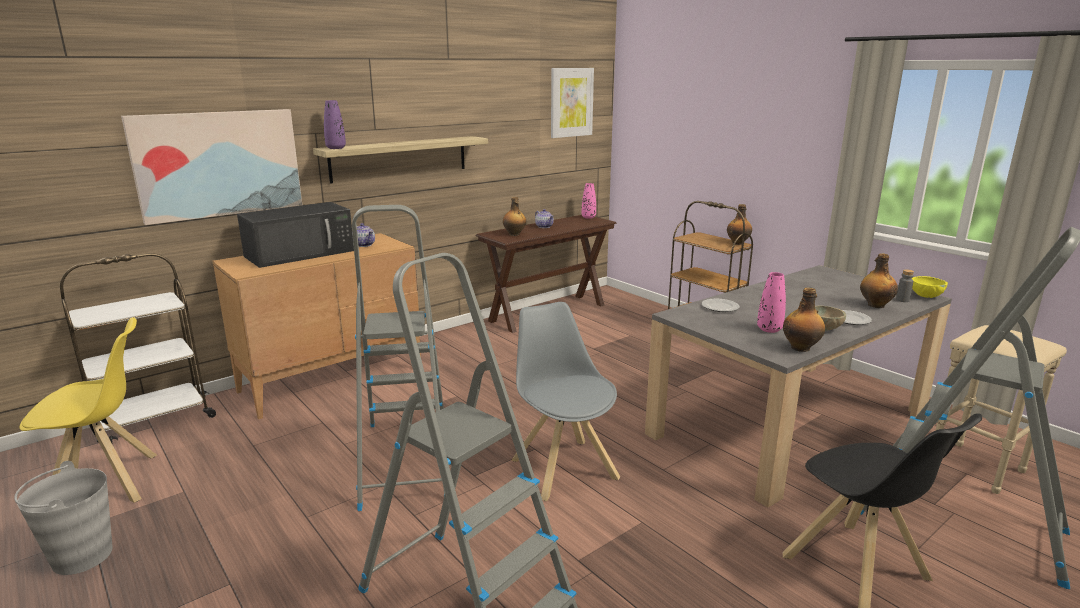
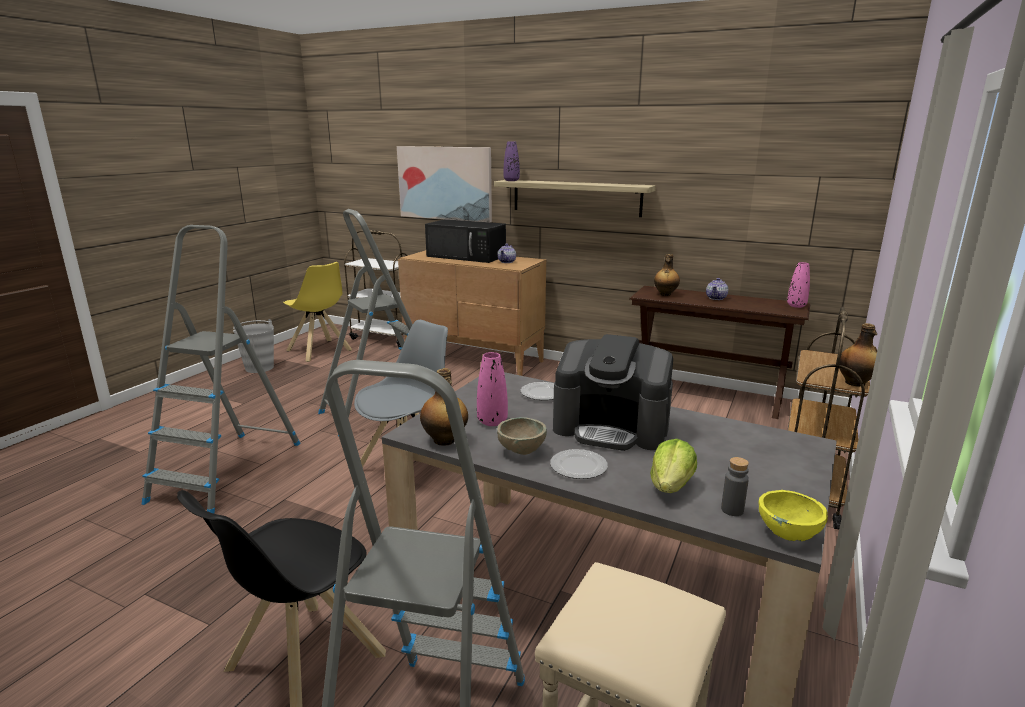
camera: 65 degrees right, 0 degrees up
picture [551,68,594,138] -> none
bottle [860,253,898,308] -> lettuce [650,439,697,493]
none -> coffee machine [553,334,673,451]

